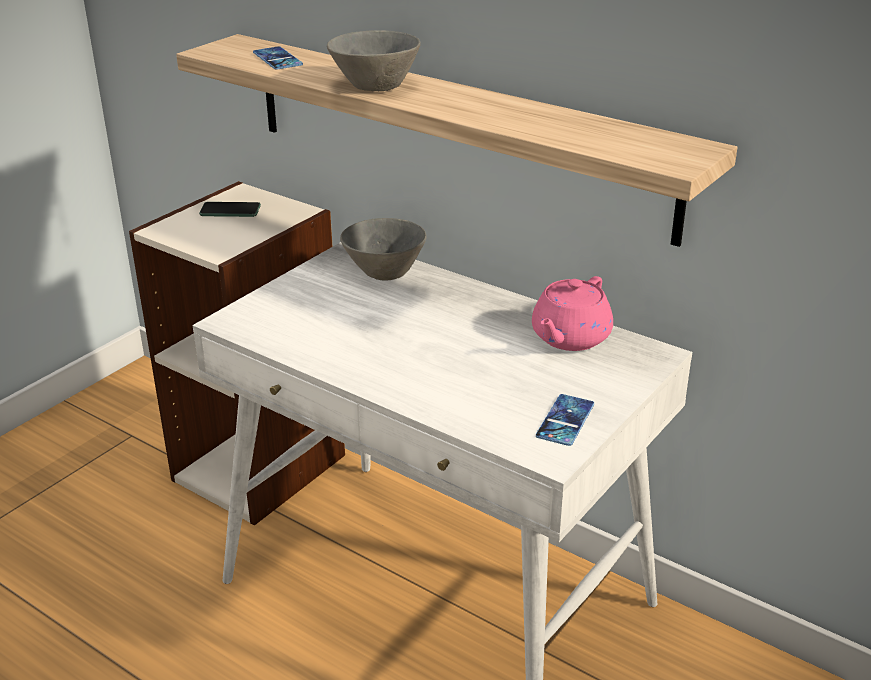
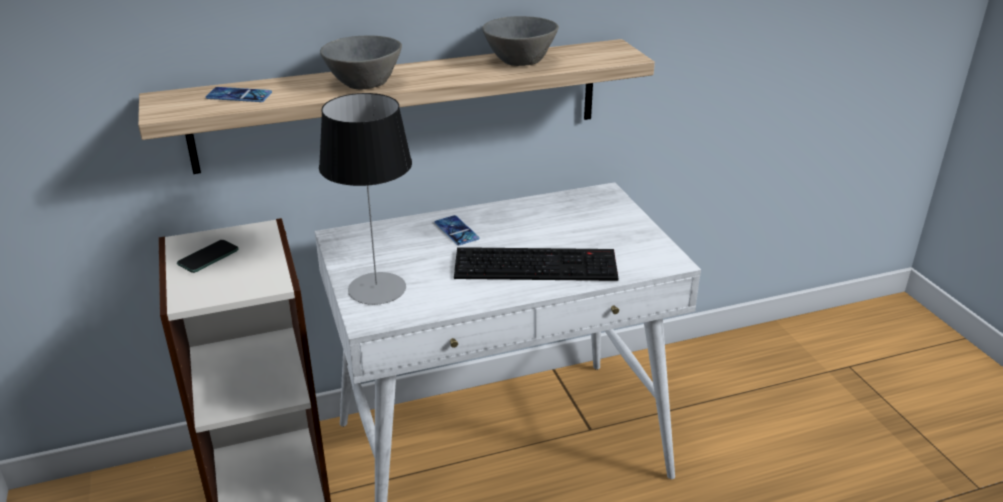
camera: 55 degrees left, 0 degrees up
grey bowl [340,218,426,281] -> grey bowl moved to [482,16,559,66]
pink teapot [532,276,613,351] -> none
phone [536,394,594,446] -> phone moved to [435,215,480,245]
none -> table lamp [319,93,412,305]
none -> keyboard [454,247,618,281]

